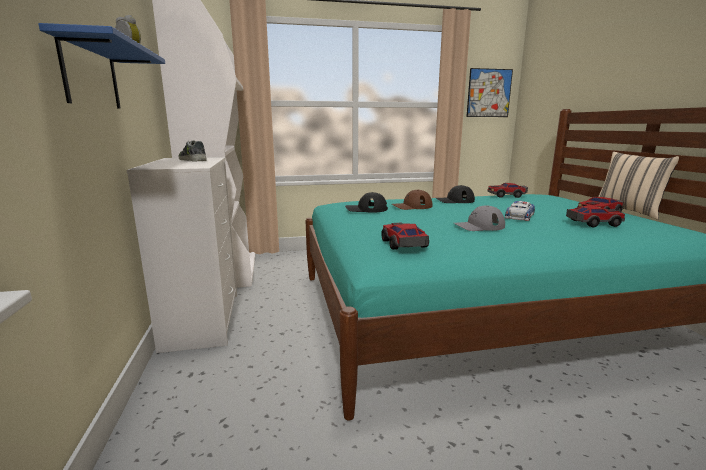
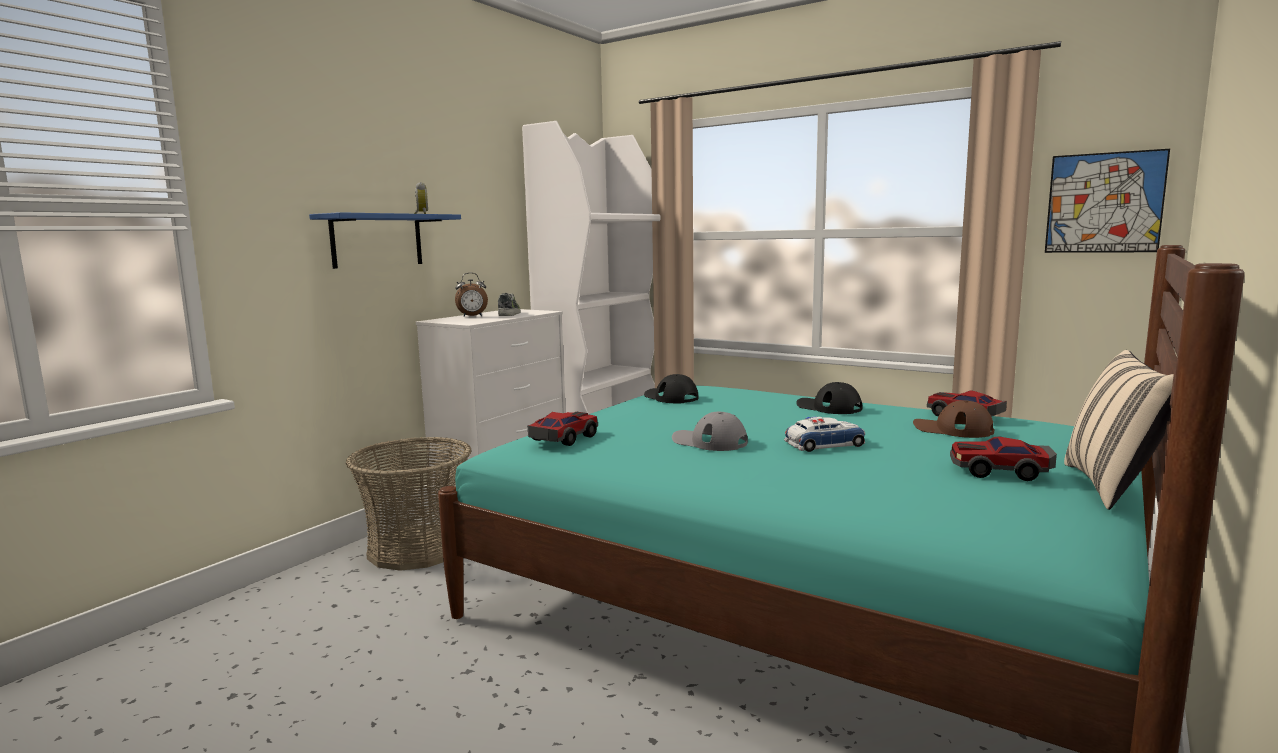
camera: 45 degrees right, 5 degrees down
brown cap [392,190,433,210] -> brown cap moved to [913,400,994,438]
toy car [566,205,625,227] -> none
none -> basket [346,437,472,571]
none -> alarm clock [455,273,488,317]

